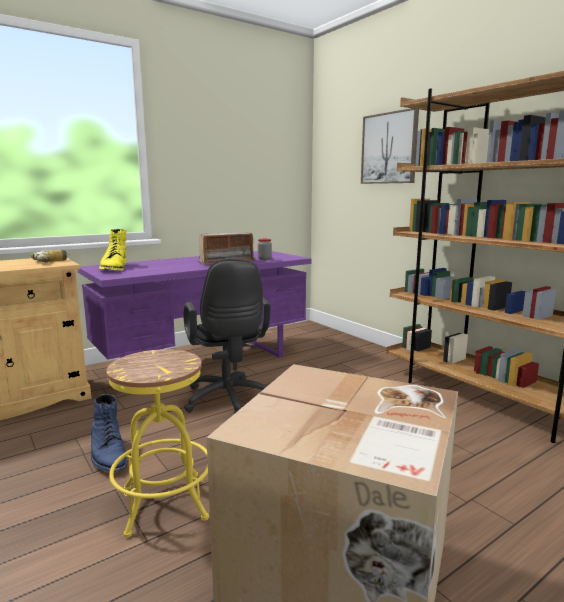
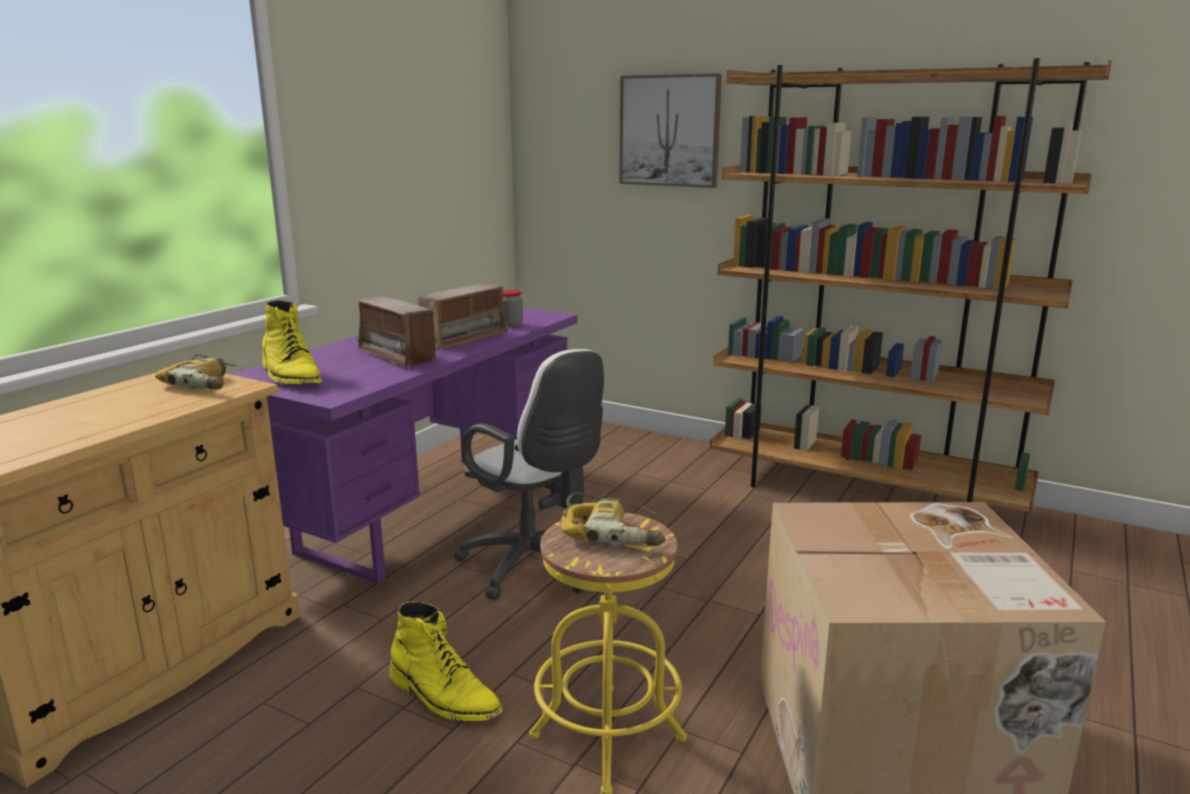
camera: 25 degrees left, 5 degrees up
blue boot [91,394,127,472] -> yellow boot [389,601,502,721]
black office chair [183,259,270,414] -> white office chair [453,349,604,600]
none -> radio [357,295,438,368]
none -> power drill [561,492,666,546]

